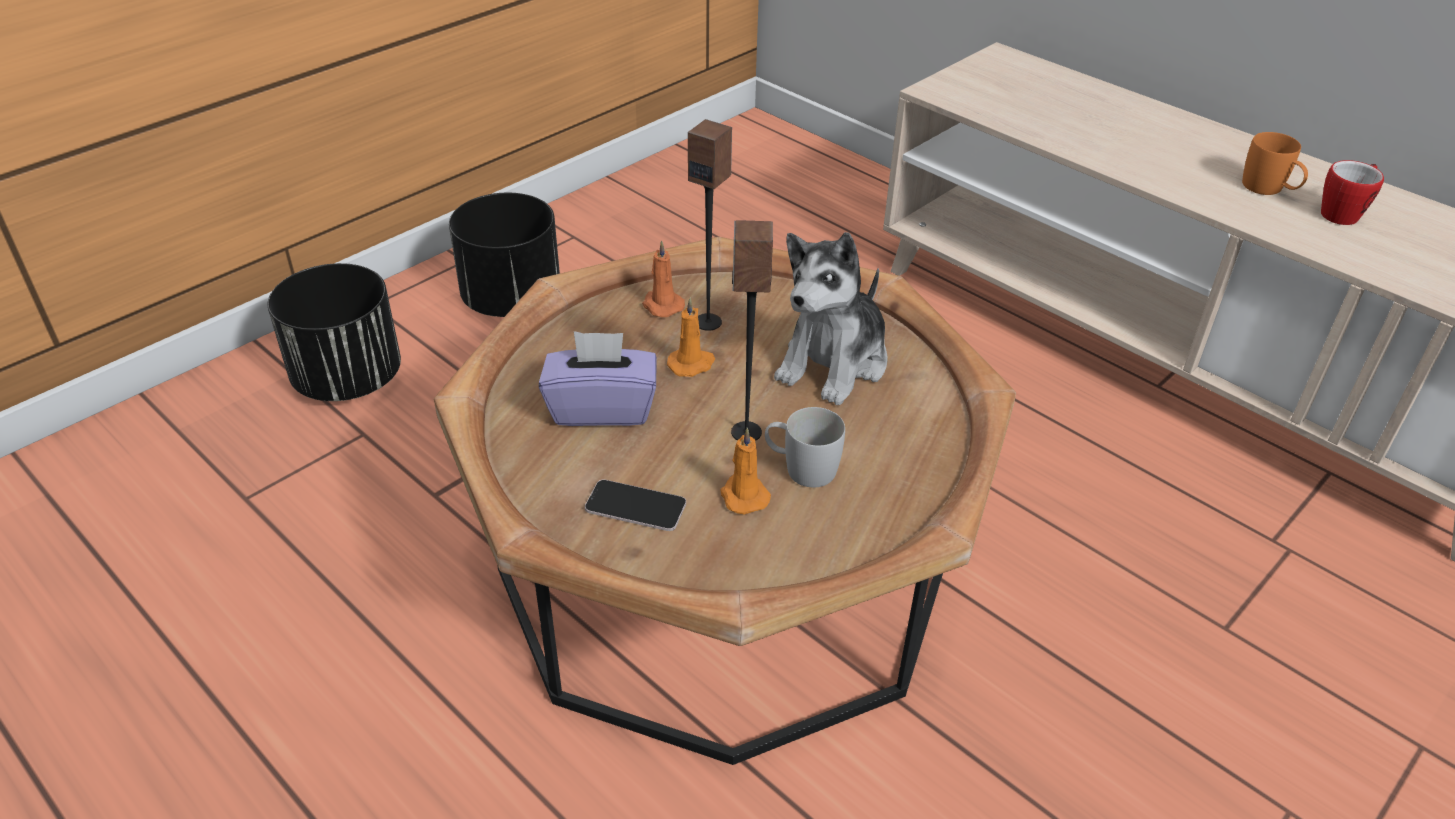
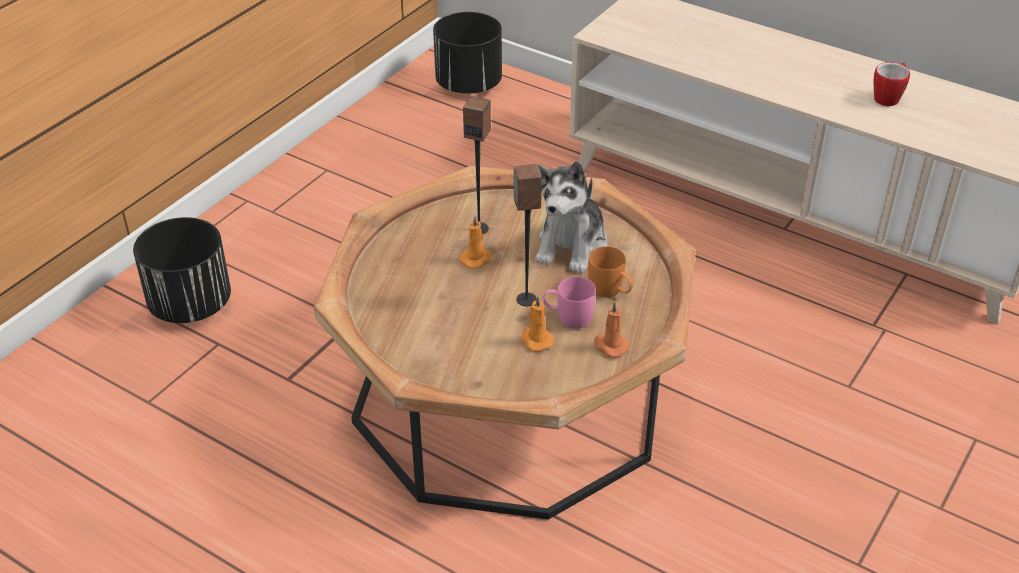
camera: 10 degrees left, 0 degrees up
black planter [449,193,560,317] -> black planter moved to [433,12,502,94]
purple tissue box [539,331,656,426] -> none
phone [585,479,686,531] -> none
orange candle [642,240,685,317] -> orange candle moved to [594,301,629,357]
white mug [765,407,845,487] -> pink mug [543,277,596,329]
orange mug [1242,132,1308,195] -> orange mug moved to [588,246,633,297]

